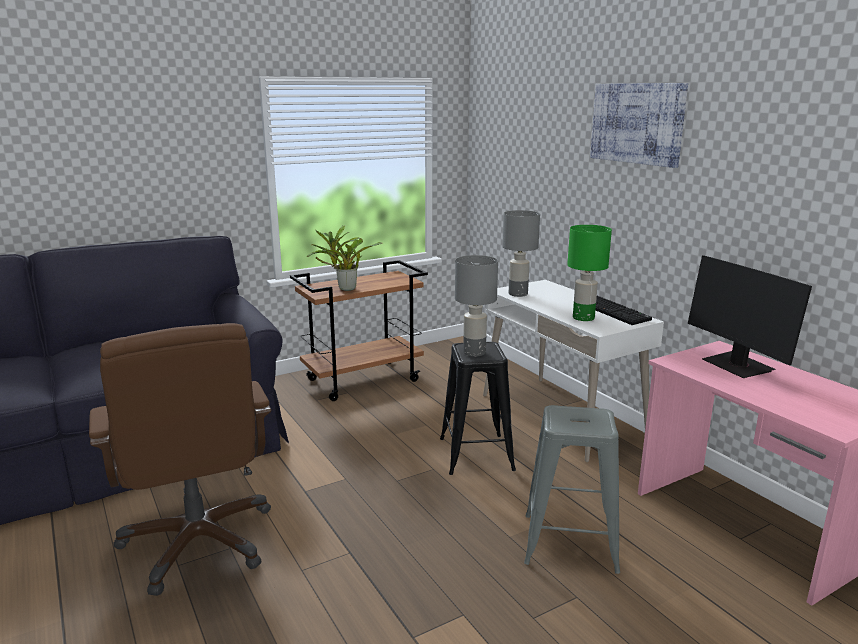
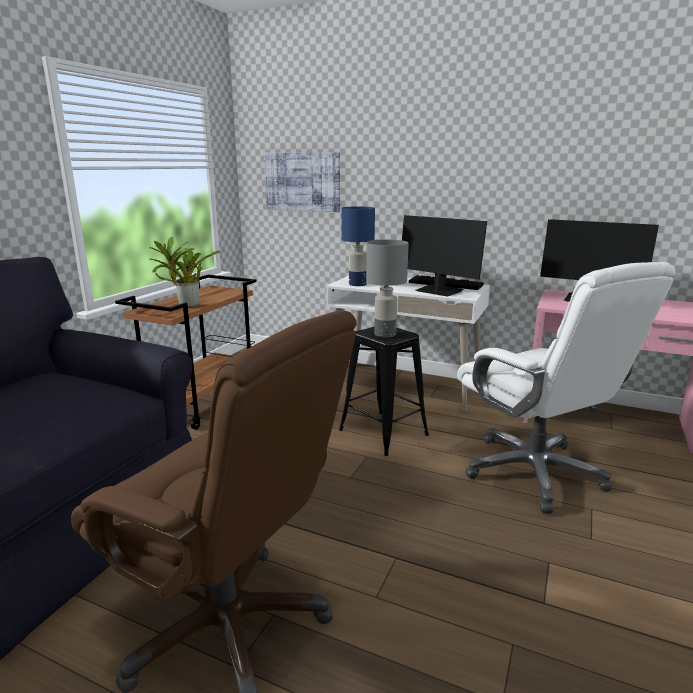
camera: 35 degrees left, 0 degrees up
grey table lamp [502,210,540,297] -> blue table lamp [341,207,375,286]
grey stool [524,405,620,574] -> white office chair [457,262,676,514]
green table lamp [567,225,612,321] -> monitor [402,215,487,297]
picture [590,83,688,168] -> picture moved to [264,152,340,212]

